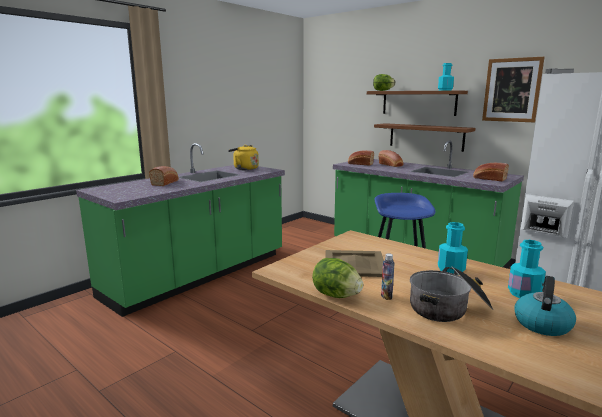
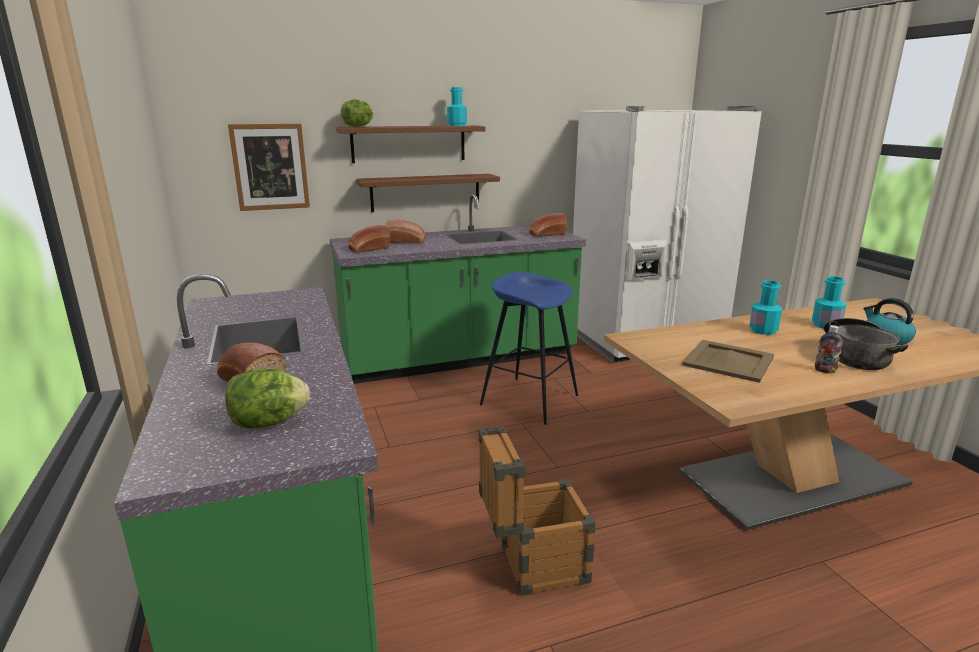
camera: 60 degrees left, 5 degrees up
yellow kettle [228,145,259,170] -> none
lettuce [312,258,363,298] -> lettuce moved to [225,369,310,429]
picture [482,57,545,122] -> picture moved to [228,124,310,211]
none -> crate [478,426,596,596]

